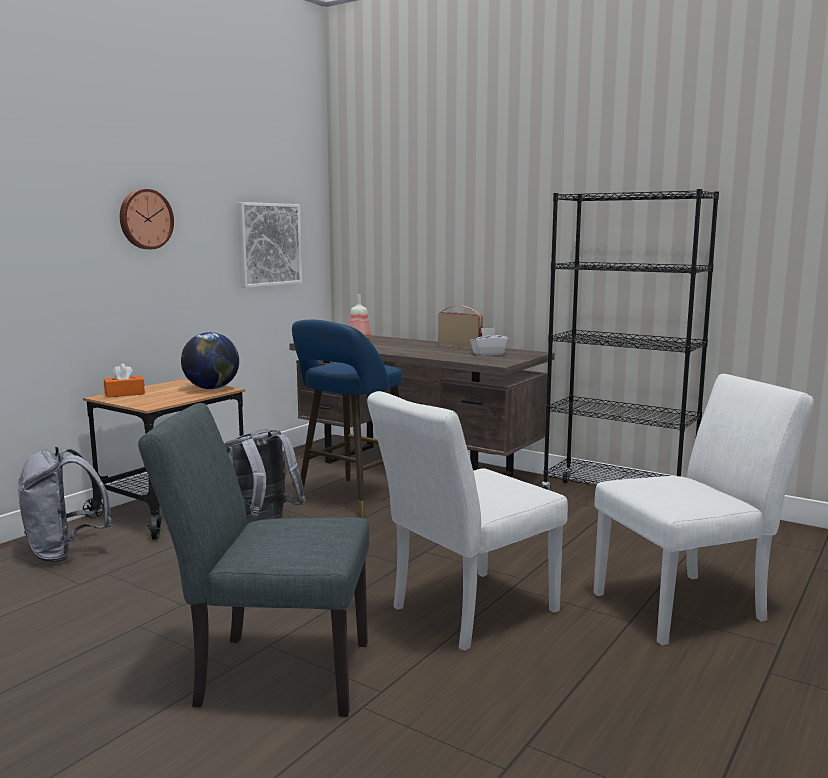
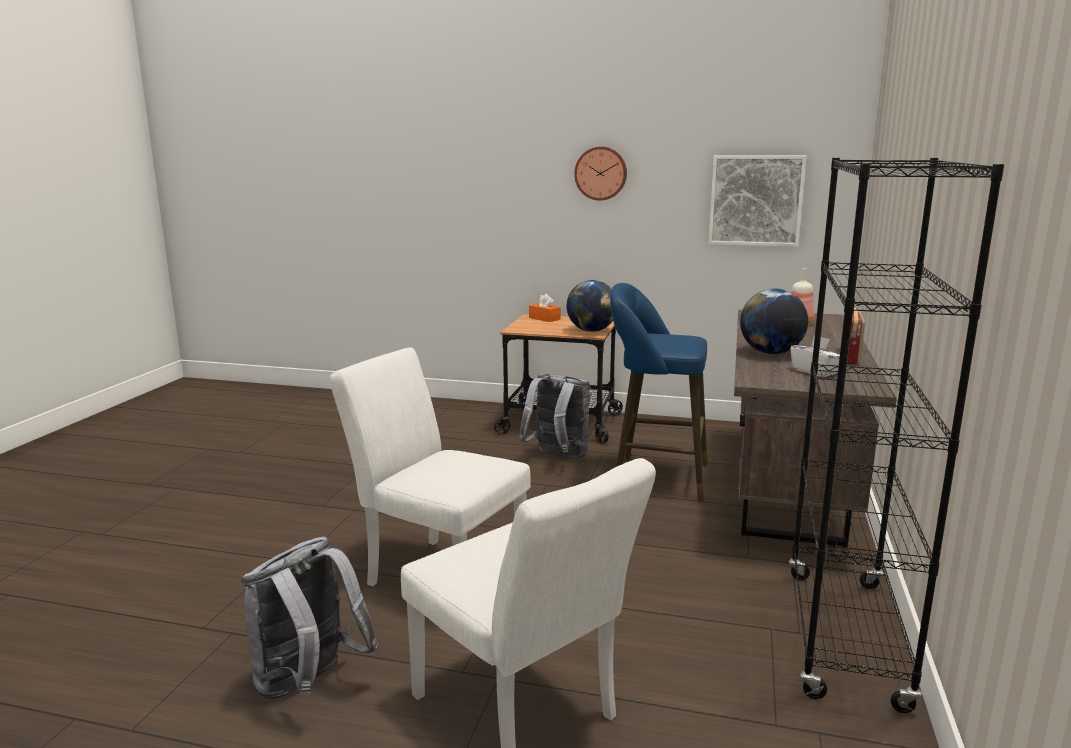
camera: 70 degrees right, 5 degrees up
grey backpack [19,447,112,562] -> grey backpack moved to [241,536,379,699]
grey chair [138,403,369,717] -> none
none -> globe [740,288,808,354]

